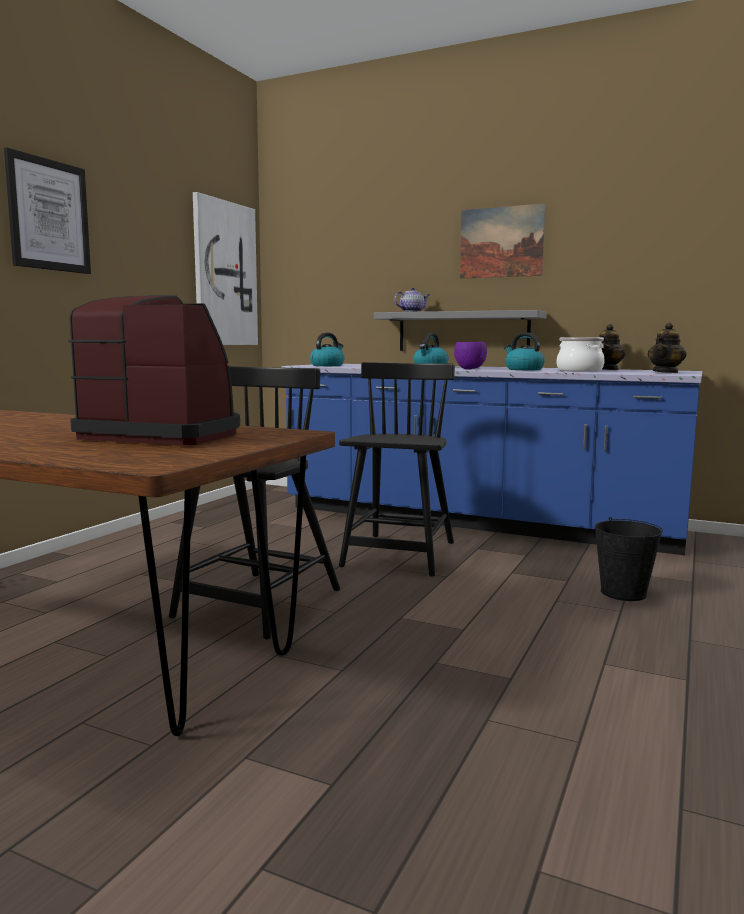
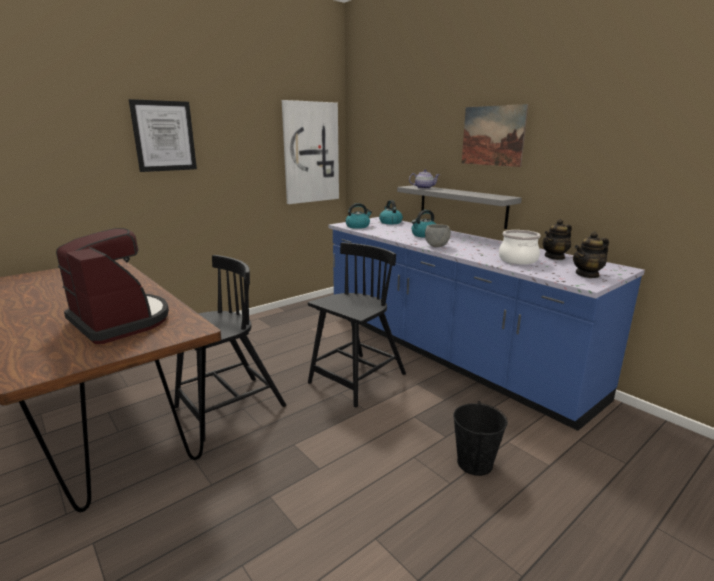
camera: 25 degrees right, 10 degrees up
purple bowl [454,342,487,369] -> grey bowl [425,224,451,247]
kettle [504,333,545,370] -> kettle moved to [379,200,403,224]

